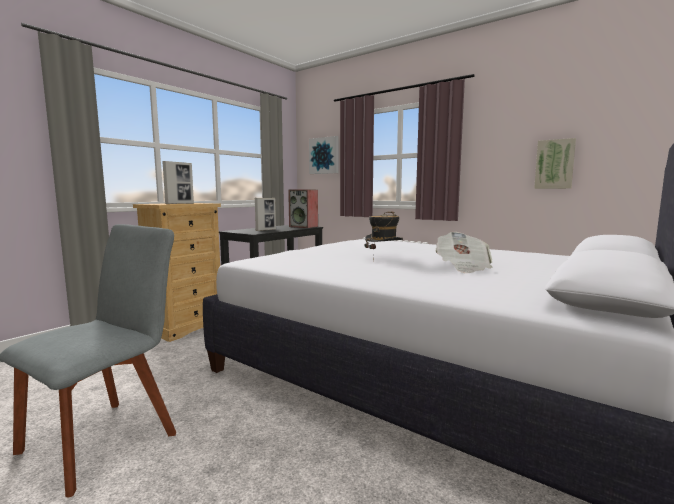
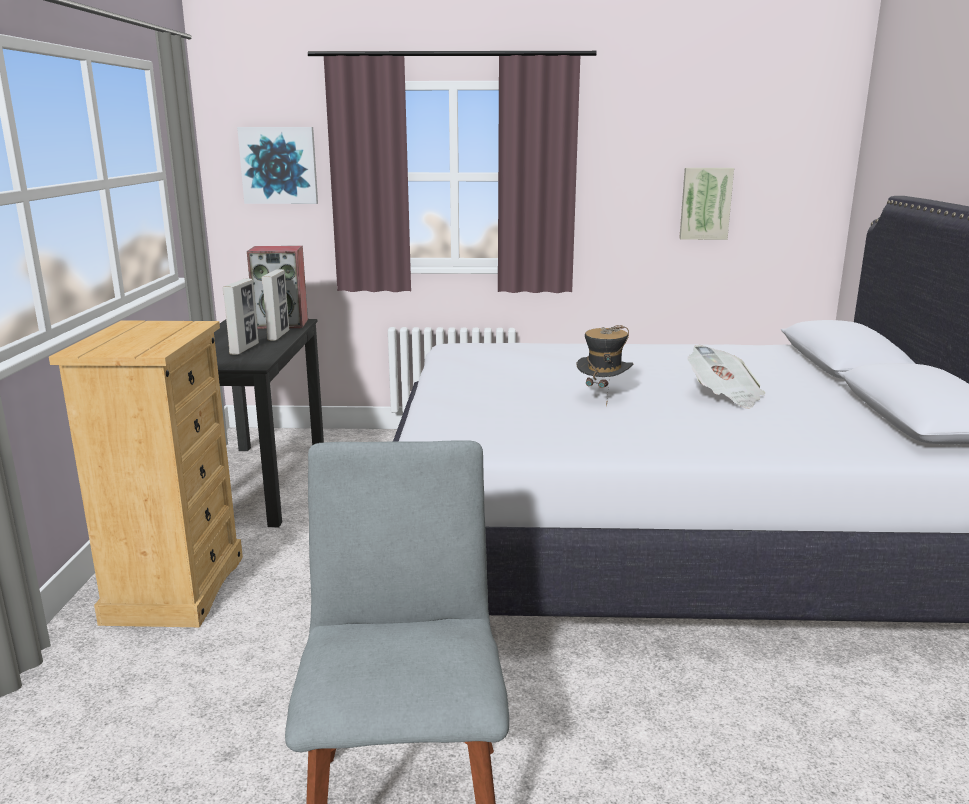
camera: 35 degrees left, 10 degrees up
picture frame [162,161,194,204] -> picture frame moved to [262,269,289,341]

